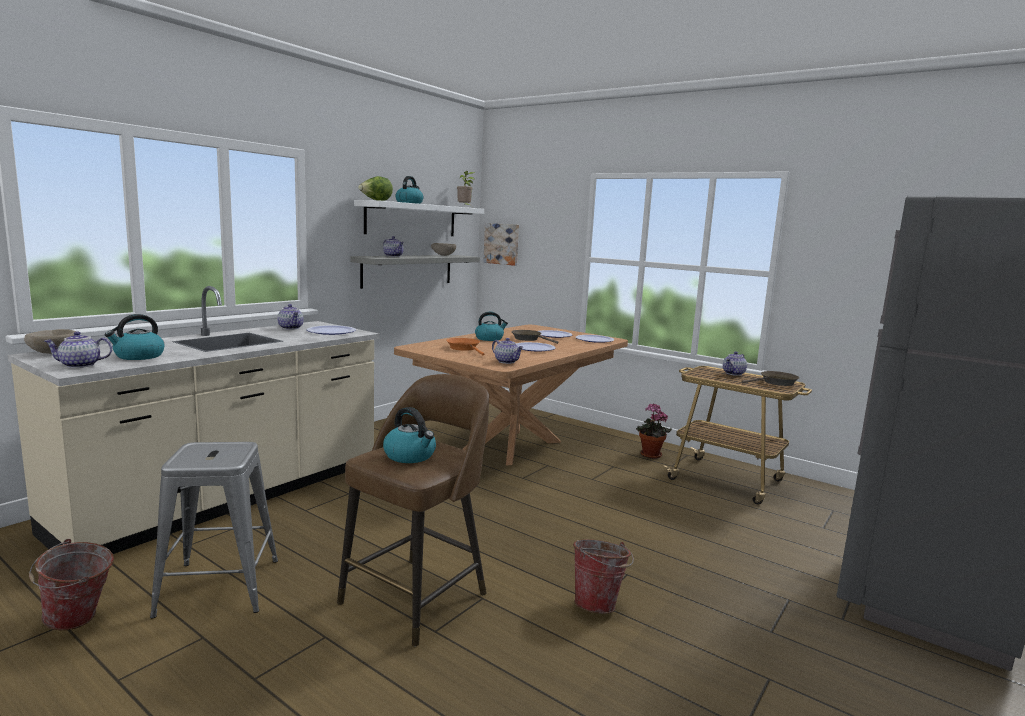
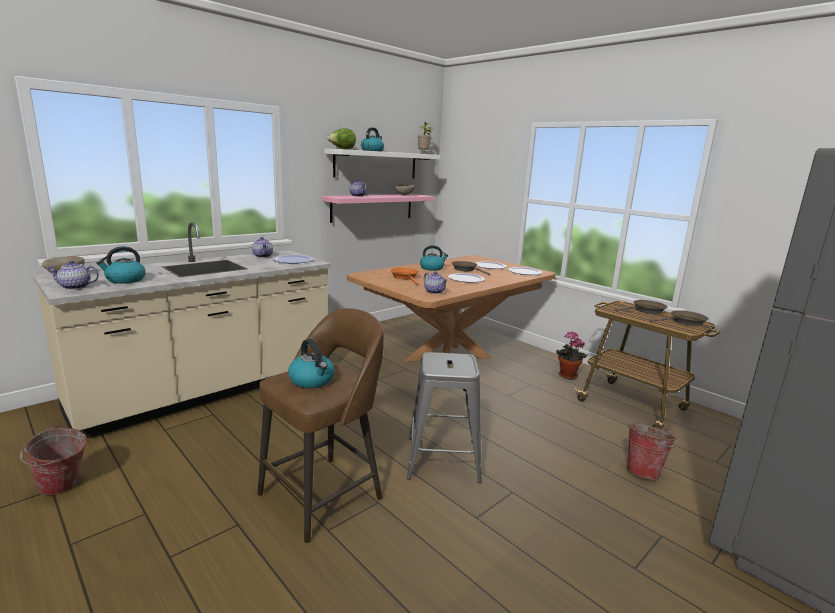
camera: 10 degrees right, 5 degrees up
grey stool [150,442,278,619] -> grey stool moved to [407,352,482,483]
grey shelf [351,255,480,289] -> pink shelf [321,194,435,223]
picture [483,223,519,266] -> none
bucket [573,539,634,614] -> bucket moved to [627,424,678,480]
teapot [723,351,747,376] -> brown frying pan [615,300,668,314]

